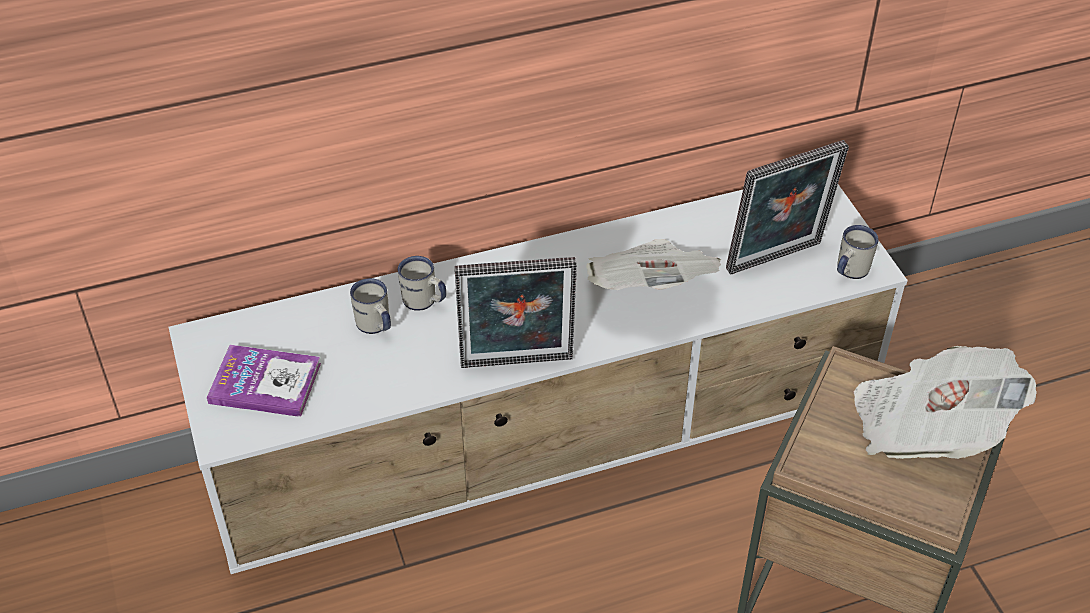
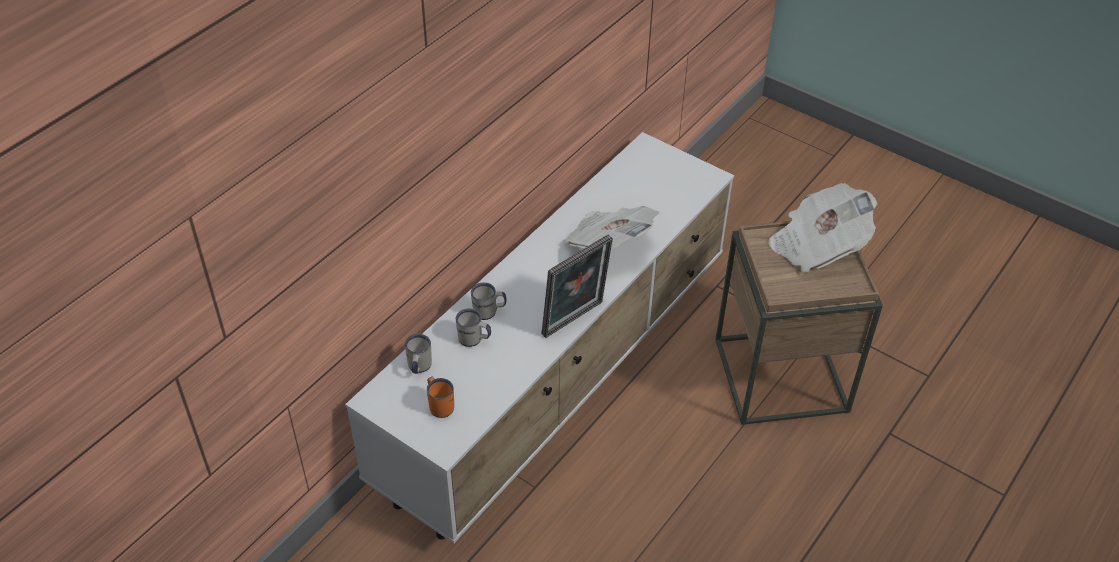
camera: 35 degrees left, 0 degrees up
book [207,345,321,417] -> orange mug [427,377,454,418]
picture frame [726,140,849,275] -> none
white mug [837,225,879,279] -> white mug moved to [405,334,432,374]

